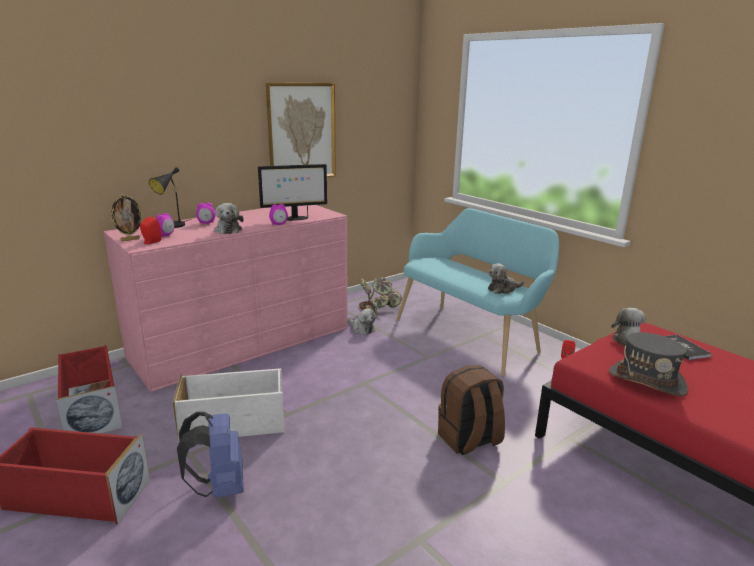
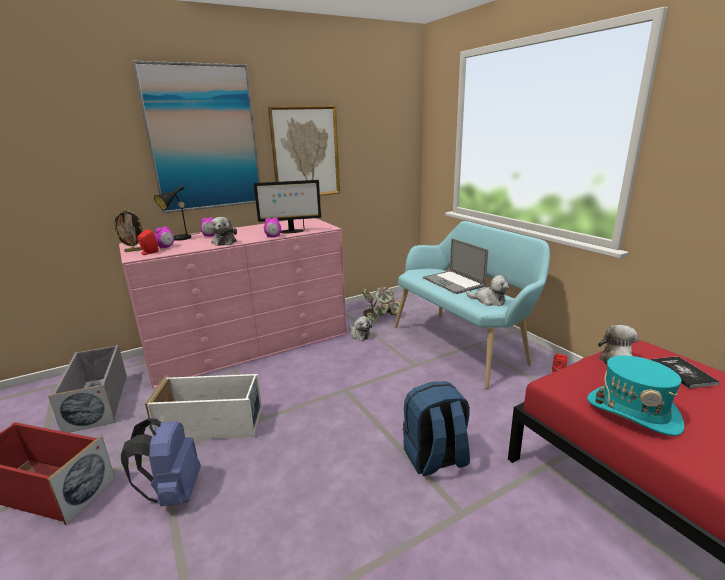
camera: 10 degrees right, 0 degrees up
red storage box [55,345,123,434] -> grey storage box [48,345,127,433]
brown backpack [438,365,505,455] -> blue backpack [403,381,470,476]
plush toy [488,264,524,294] -> plush toy turned 135 degrees counterclockwise [466,275,509,306]
grey hat [609,332,688,396] -> turquoise hat [587,355,685,436]
none -> picture [133,61,261,213]
none -> laptop [423,238,488,294]

